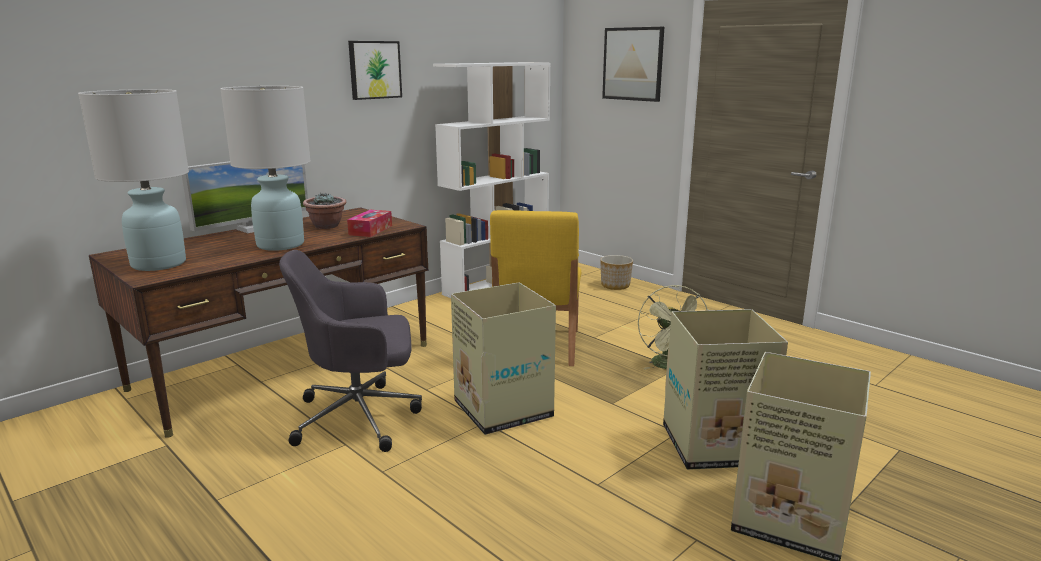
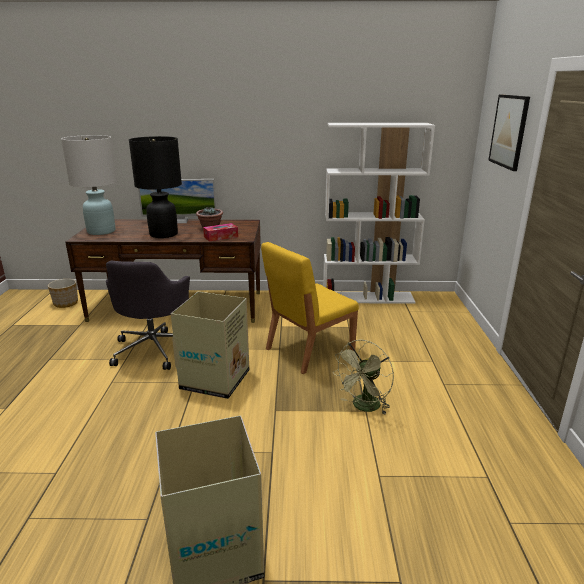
camera: 45 degrees right, 5 degrees up
white table lamp [220,86,311,251] -> black table lamp [129,136,182,238]
grey office chair [279,250,422,452] -> grey office chair turned 120 degrees counterclockwise [106,261,190,370]
picture [348,41,402,100] -> none
planter [600,255,633,290] -> planter moved to [48,279,78,308]
cardboard box [663,309,788,470] -> none

